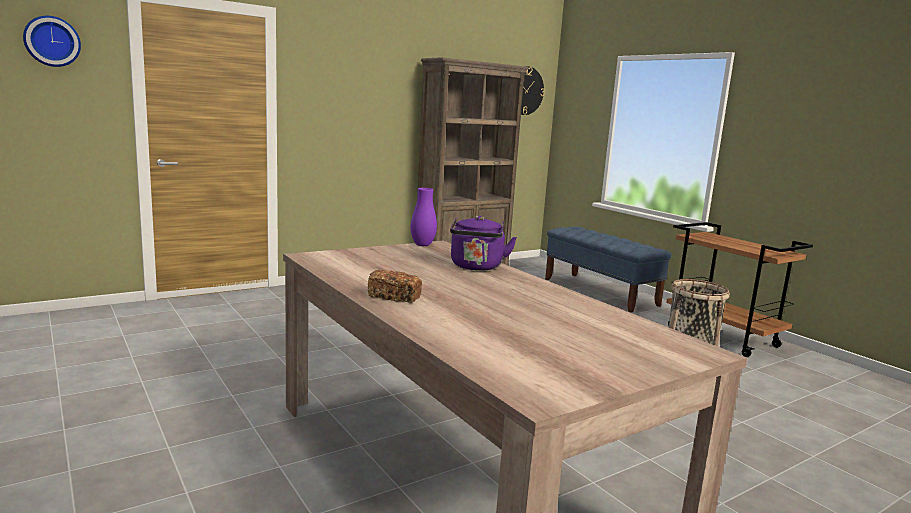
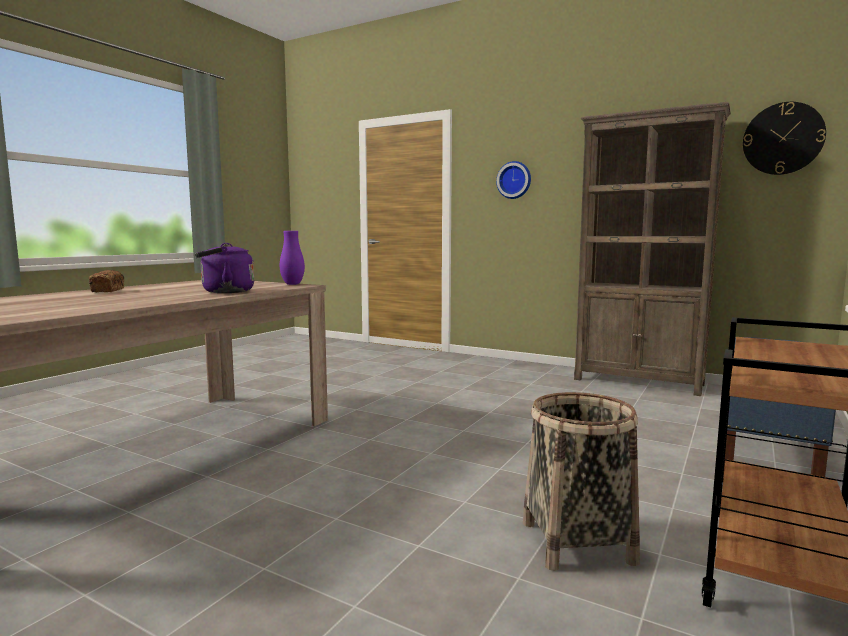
camera: 65 degrees right, 5 degrees down
wall clock [23,16,81,67] -> wall clock moved to [496,161,531,199]

